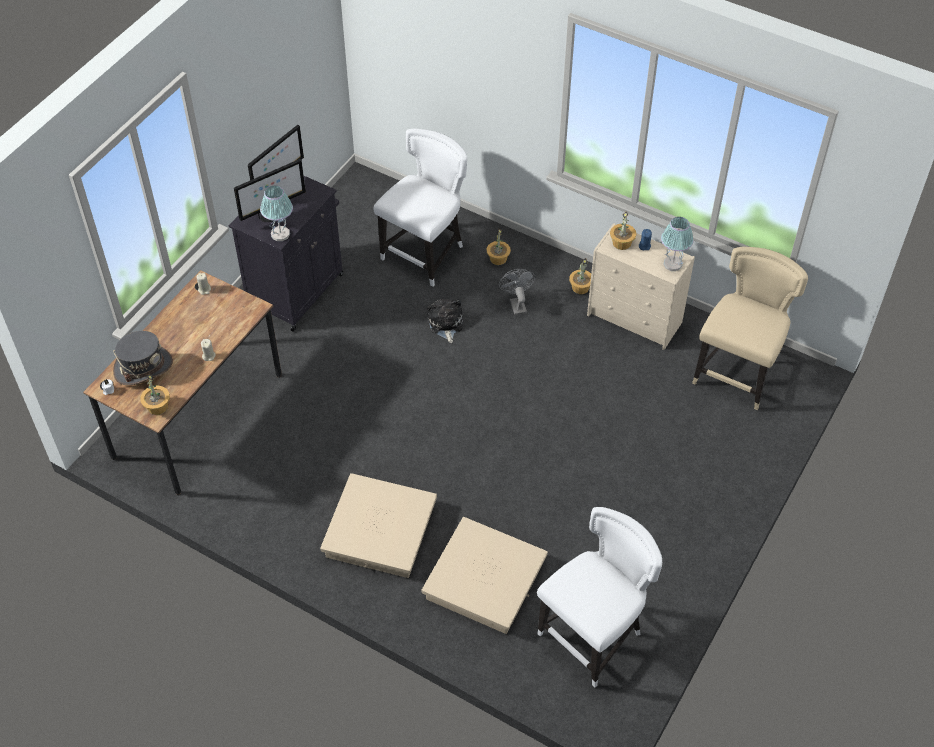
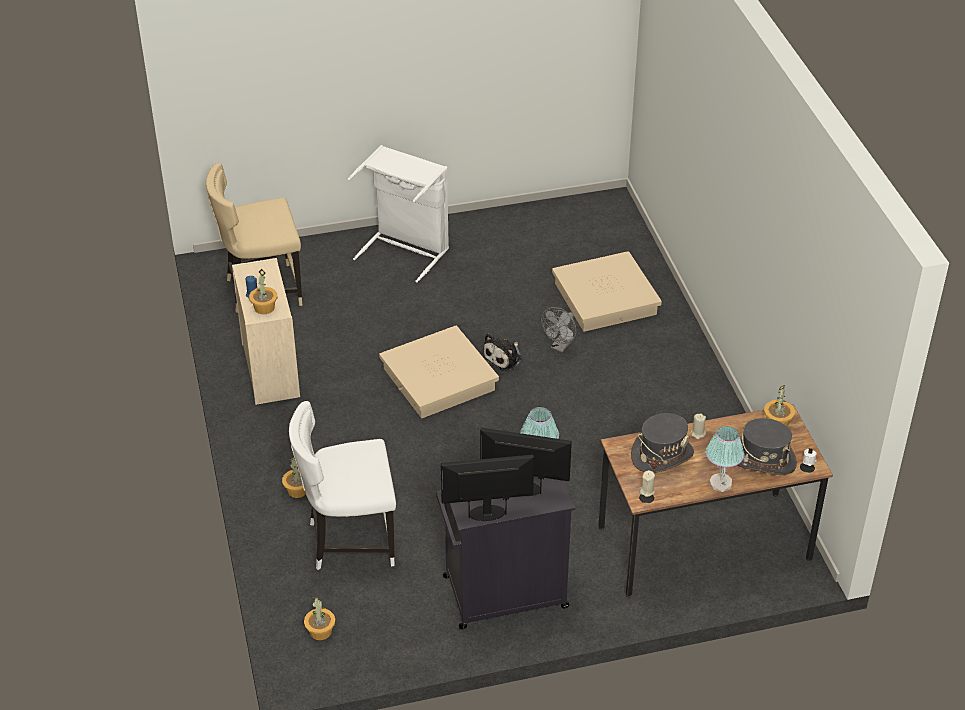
camera: 135 degrees left, 10 degrees down
beige storage box [320,473,437,578] -> beige storage box moved to [379,325,499,418]
plush toy [427,299,463,343] -> plush toy moved to [482,333,522,371]
grey fan [499,269,536,316] -> grey fan moved to [541,307,576,352]
white chair [537,507,662,687] -> none
potted plant [569,258,591,294] -> potted plant moved to [304,597,335,640]
table lamp [661,217,694,271] -> table lamp moved to [706,426,745,492]
none -> white laundry basket [348,145,449,283]
none -> grey hat [631,413,694,473]

